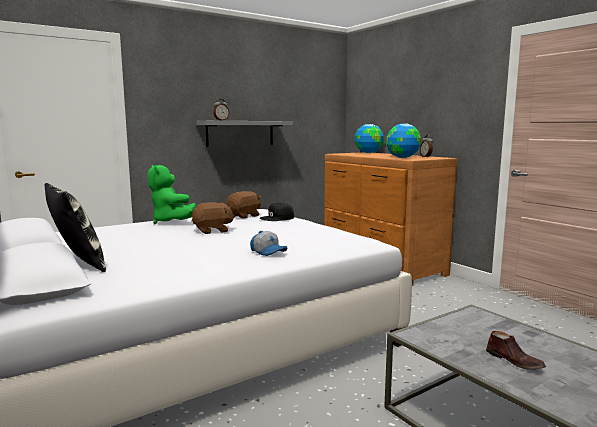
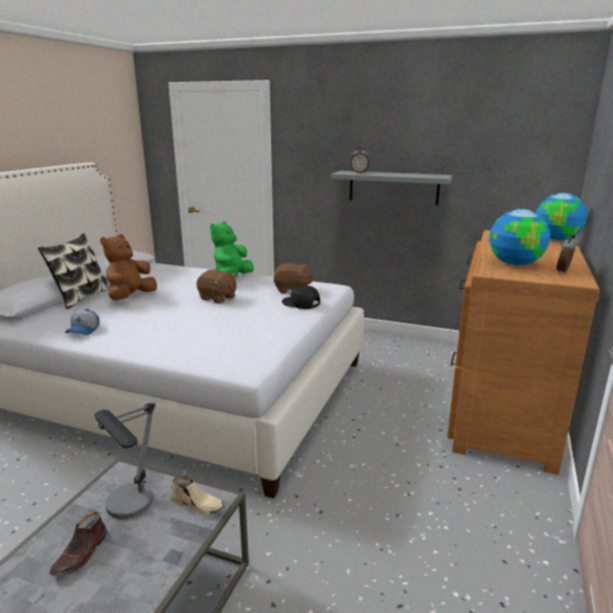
camera: 55 degrees right, 10 degrees up
cap [250,231,288,256] -> cap moved to [65,309,99,335]
none -> table lamp [94,403,156,519]
none -> brown plush toy [100,234,157,300]
none -> beige shoe [171,476,225,515]

